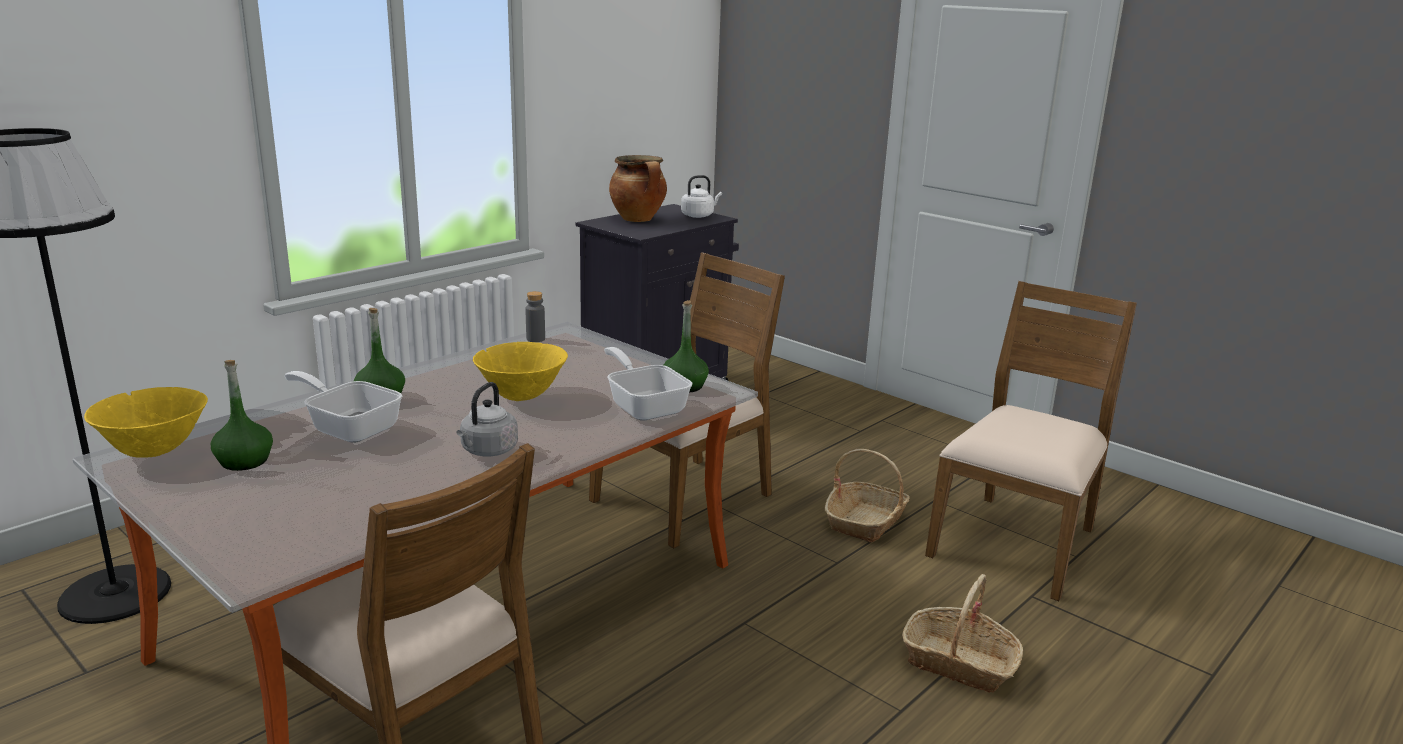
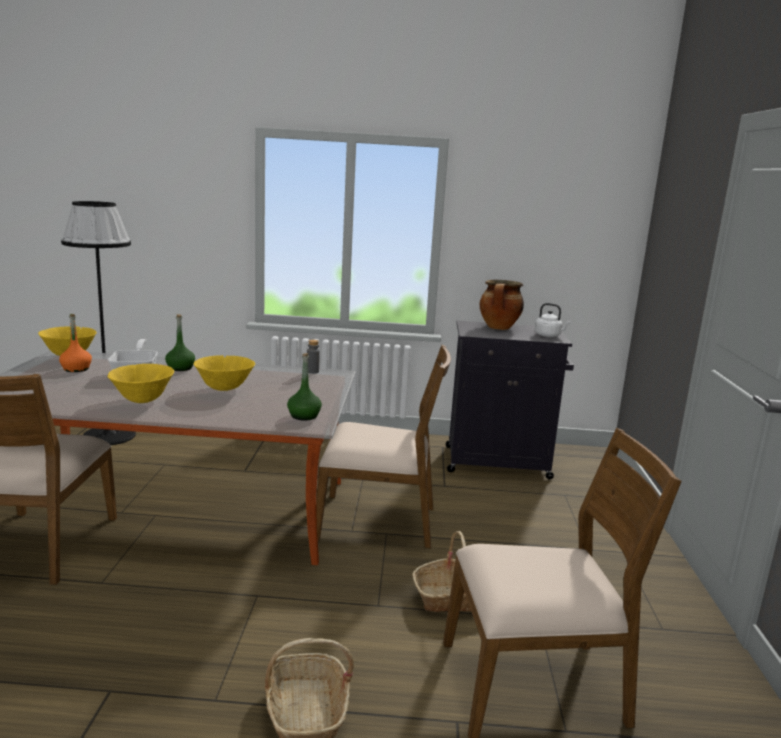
camera: 50 degrees right, 5 degrees down
green bottle [211,360,273,471] -> orange bottle [59,314,92,372]
grey kettle [456,382,518,456] -> yellow bowl [107,364,174,403]
frying pan [604,347,692,421] -> none

